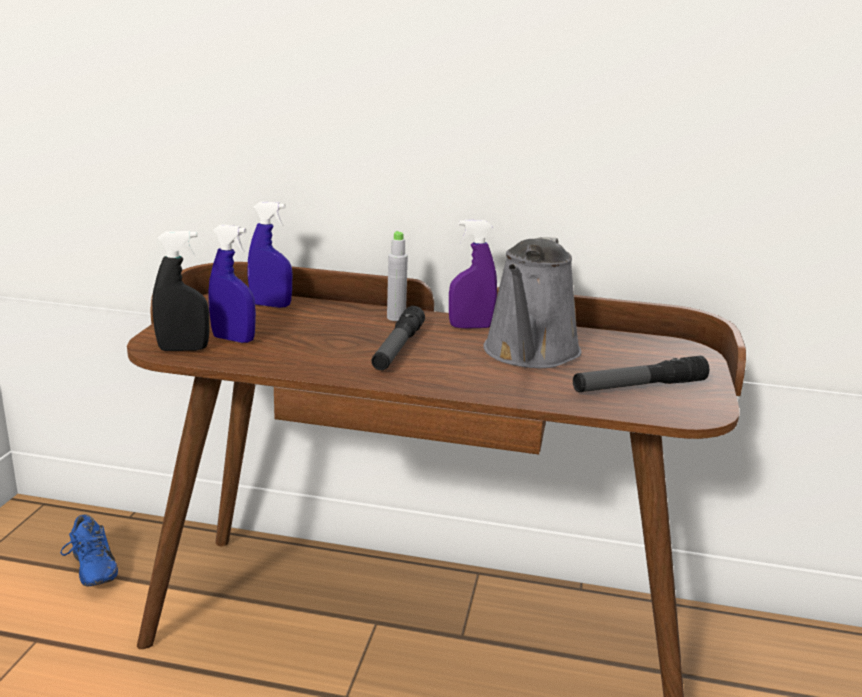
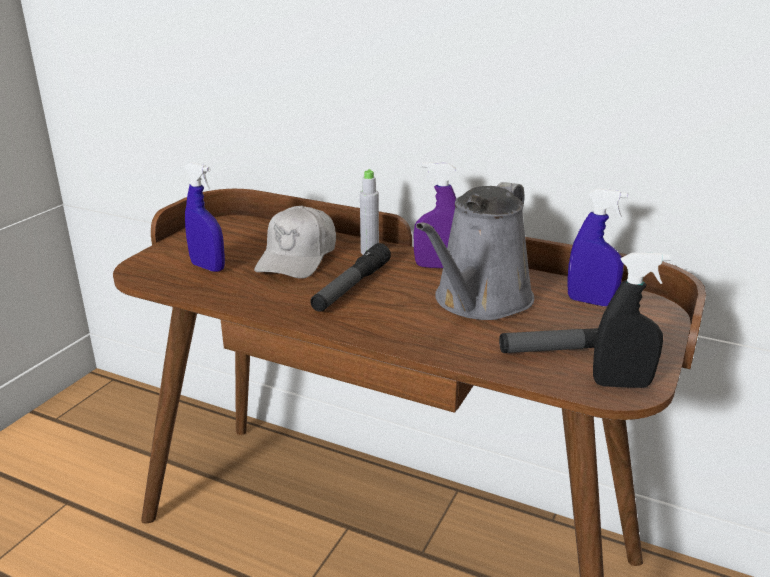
camera: 15 degrees right, 5 degrees up
blue shoe [60,514,118,587] -> none
black spray bottle [152,231,209,351] -> black spray bottle moved to [593,253,671,388]
blue spray bottle [247,201,292,308] -> blue spray bottle moved to [567,188,628,306]
none -> white cap [254,206,336,278]

